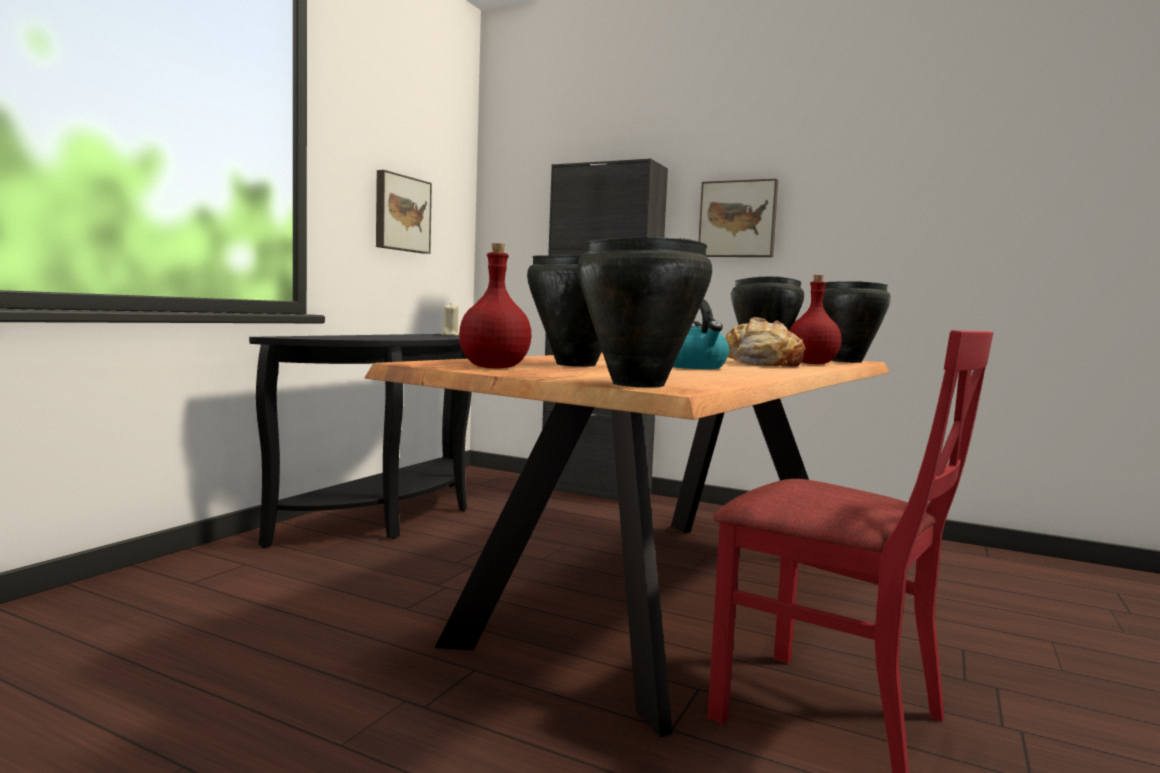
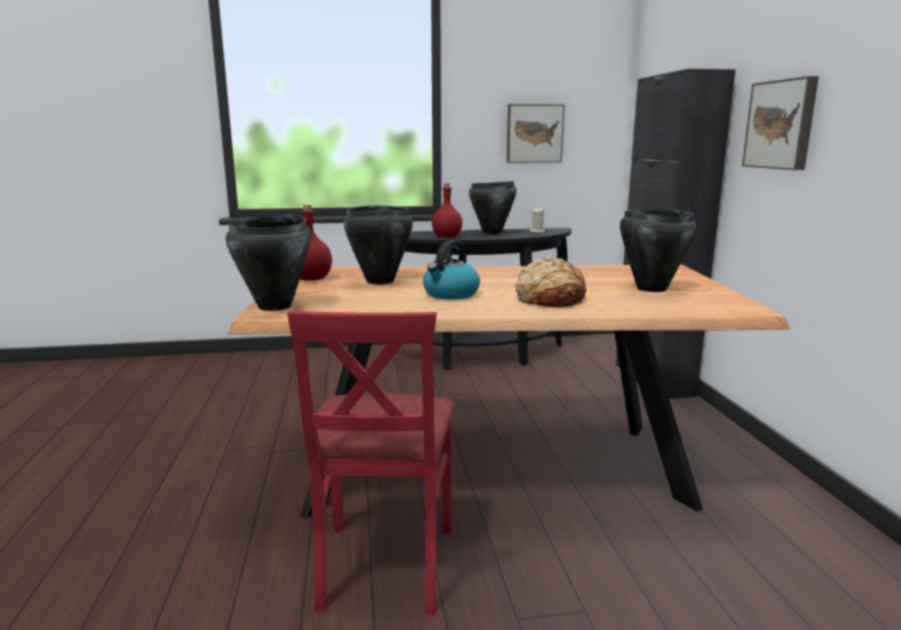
camera: 55 degrees right, 10 degrees up
red bottle [789,275,841,364] -> red bottle moved to [432,183,463,237]
black cooking pot [823,281,891,363] -> black cooking pot moved to [469,181,517,235]

